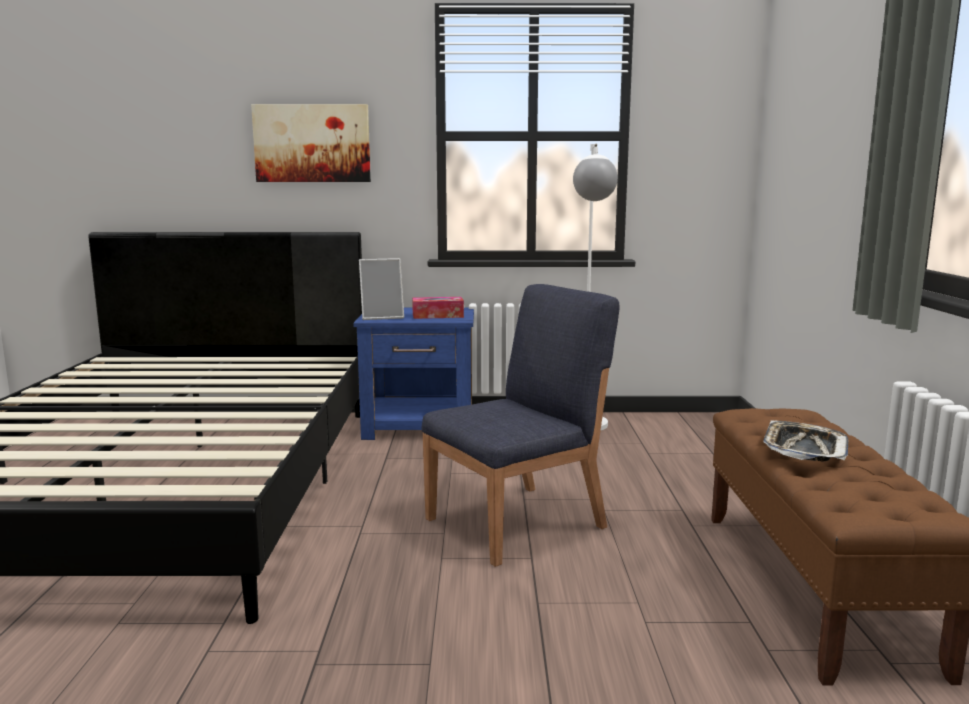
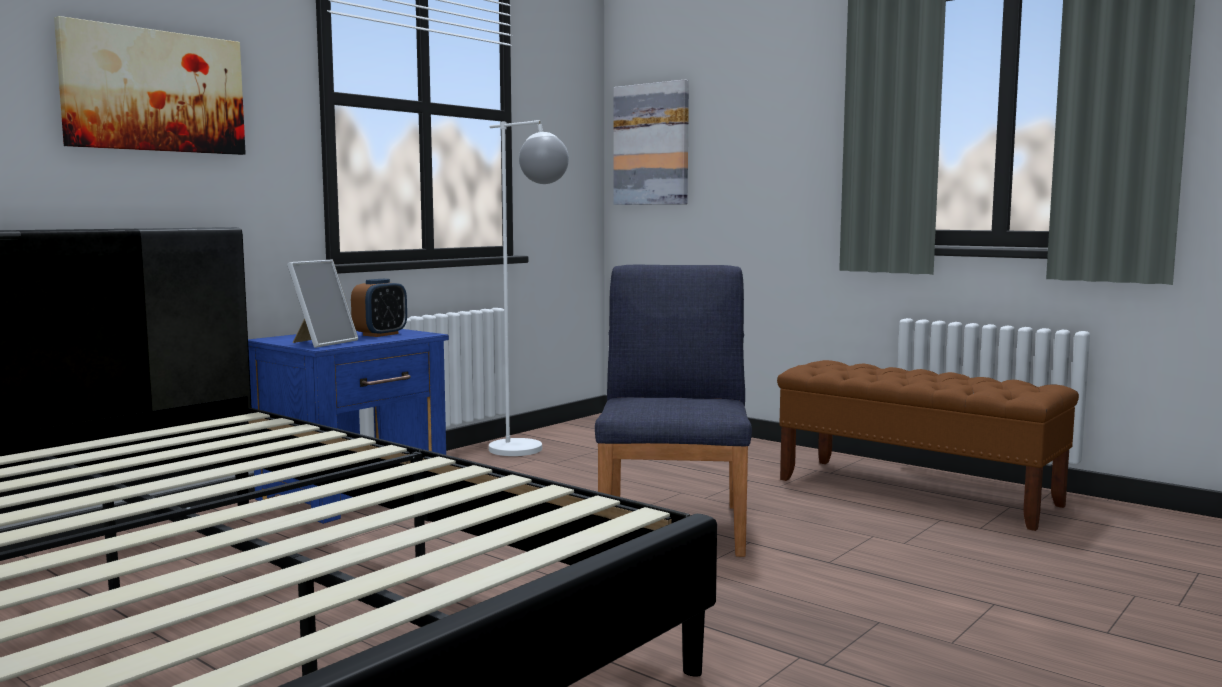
camera: 50 degrees left, 5 degrees down
tissue box [412,297,464,319] -> alarm clock [351,279,407,337]
tray [763,421,849,462] -> none
none -> picture [614,79,689,205]

